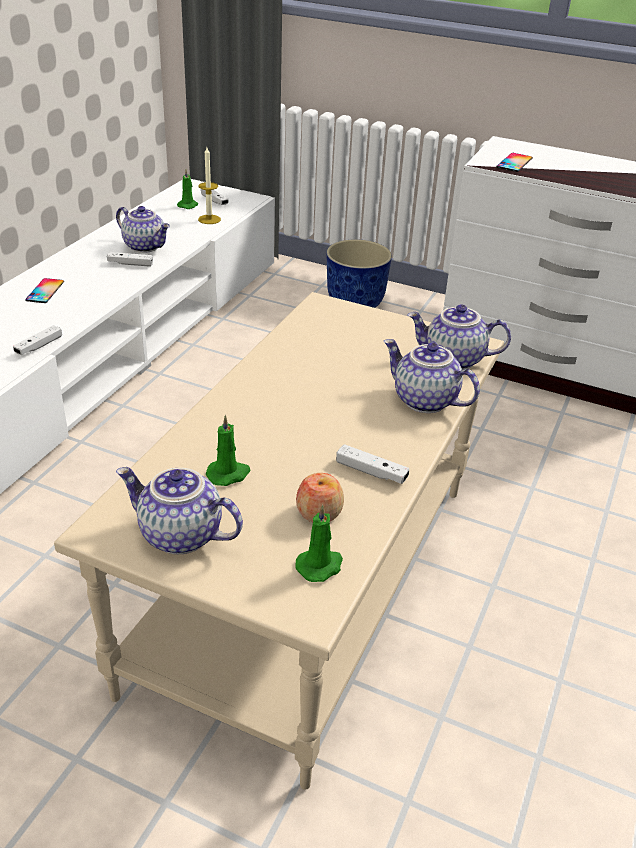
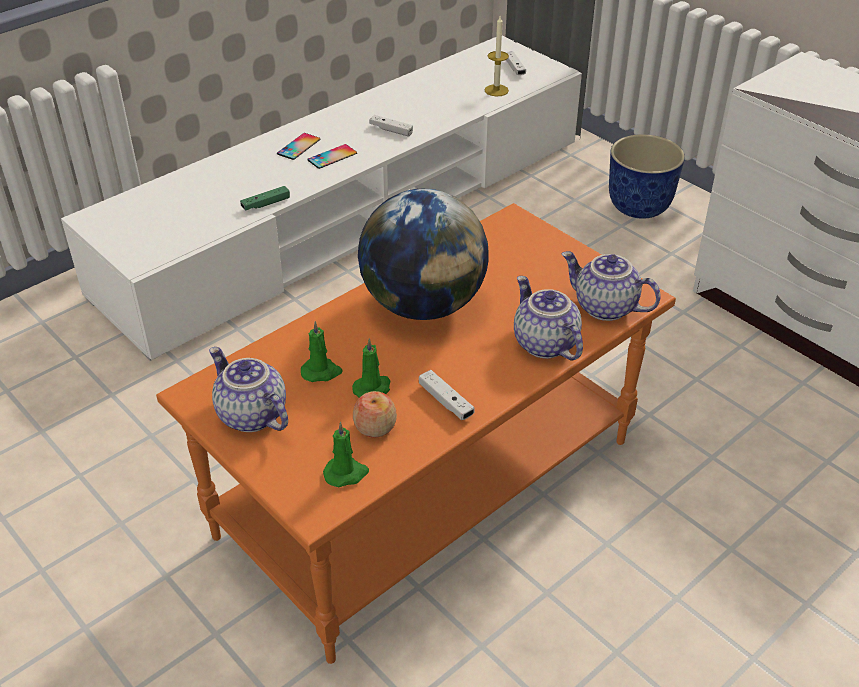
camera: 25 degrees right, 5 degrees up
white game controller [13,325,62,355] -> green game controller [240,186,290,211]
beige coffee table [54,292,504,790] -> orange coffee table [156,203,676,664]
teapot [116,206,170,253] -> none
green candle [177,169,198,209] -> green candle moved to [352,338,390,398]
phone [496,153,533,172] -> phone moved to [308,144,357,169]
none -> globe [358,189,489,320]

